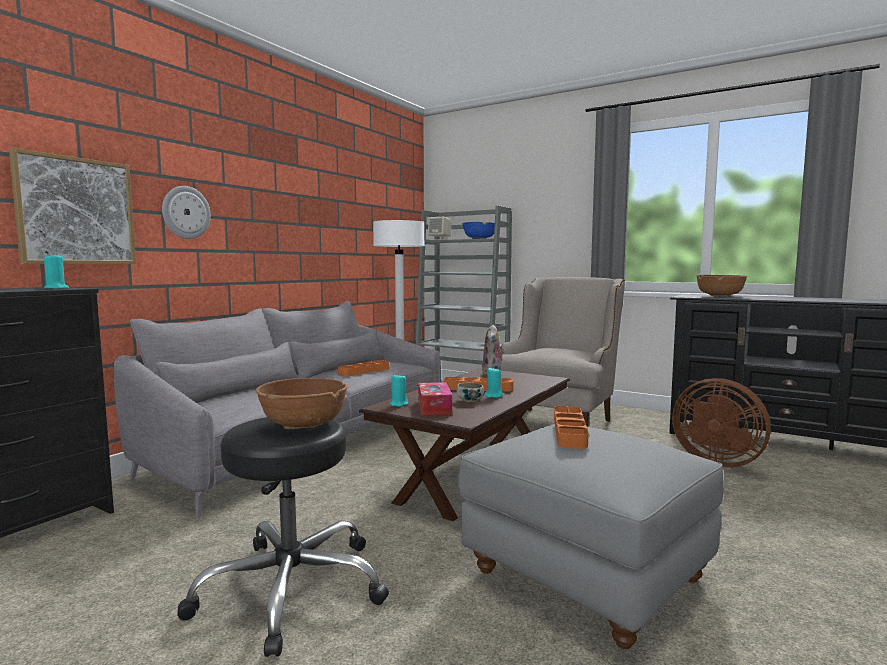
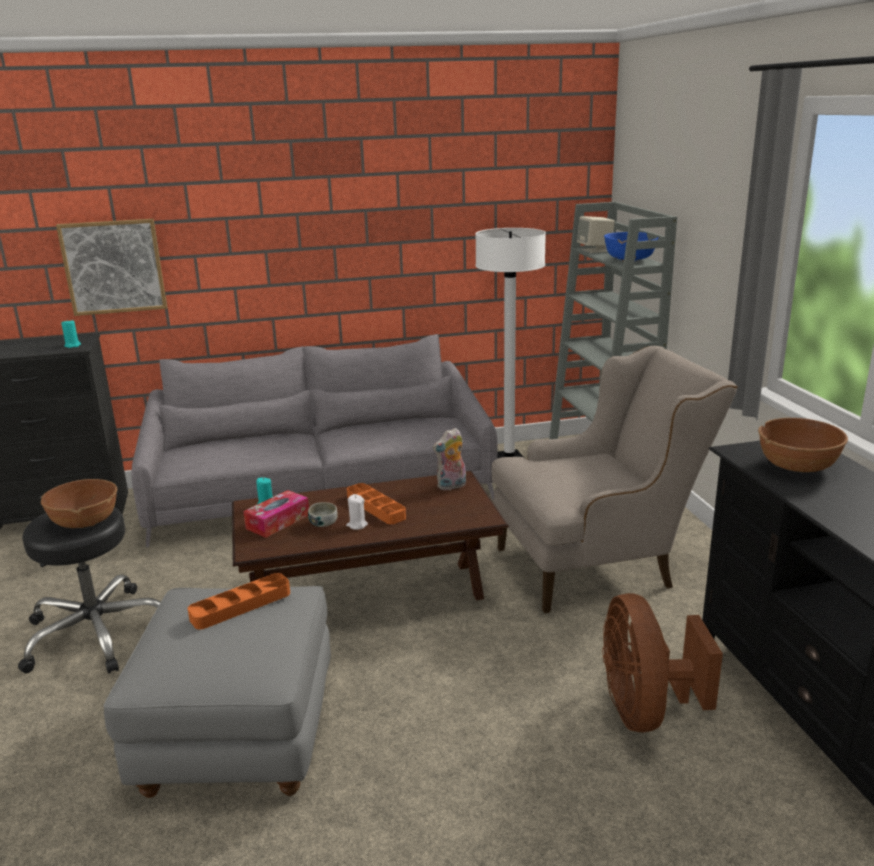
camera: 45 degrees right, 15 degrees up
wall clock [162,186,211,239] -> none
orange tray [338,360,389,376] -> none
turquoise candle [485,368,503,398] -> white candle [346,494,368,530]

